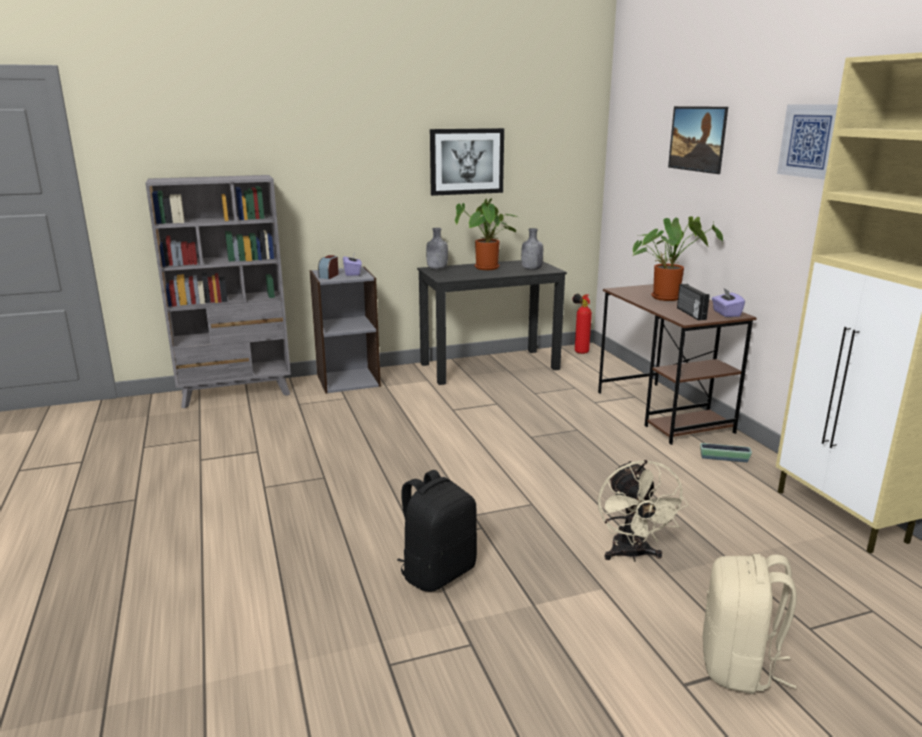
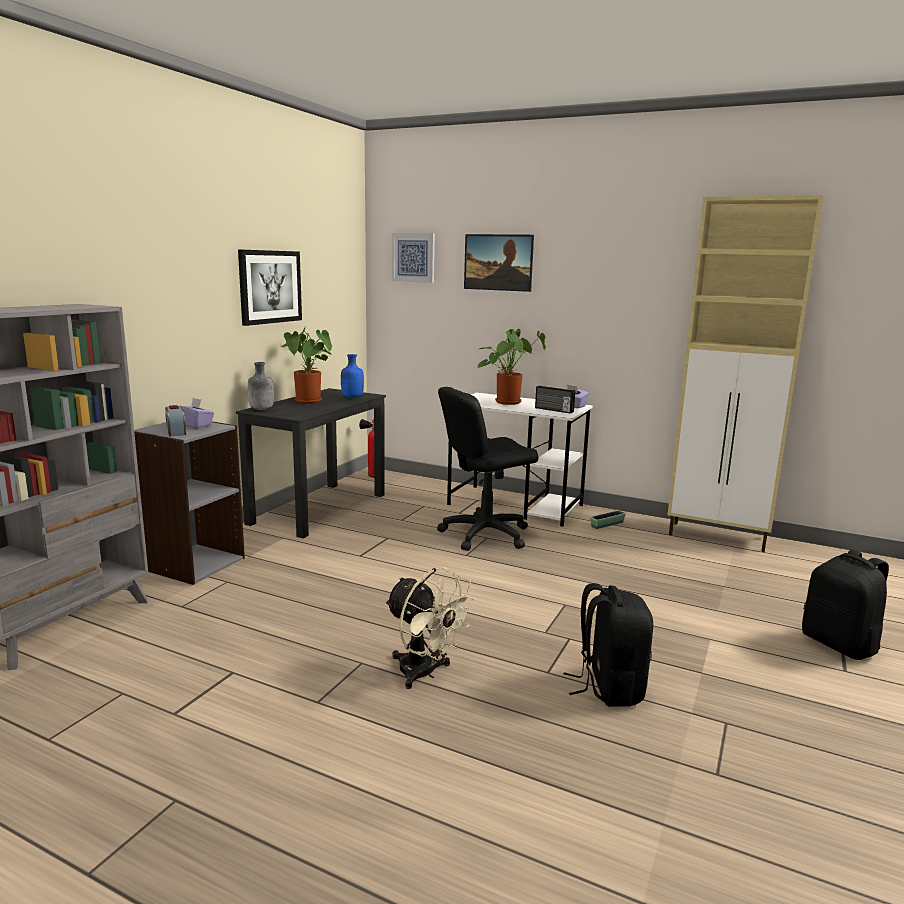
camera: 45 degrees left, 5 degrees down
grey bottle [521,228,543,270] -> blue bottle [341,354,364,398]
brown desk [598,284,757,445] -> white desk [447,393,593,527]
beige fan [598,460,688,561] -> beige fan moved to [385,567,476,689]
beige backpack [702,554,797,694] -> black backpack [802,549,889,660]
picture [777,104,837,180] -> picture moved to [392,233,435,283]
none -> black office chair [437,387,538,551]

